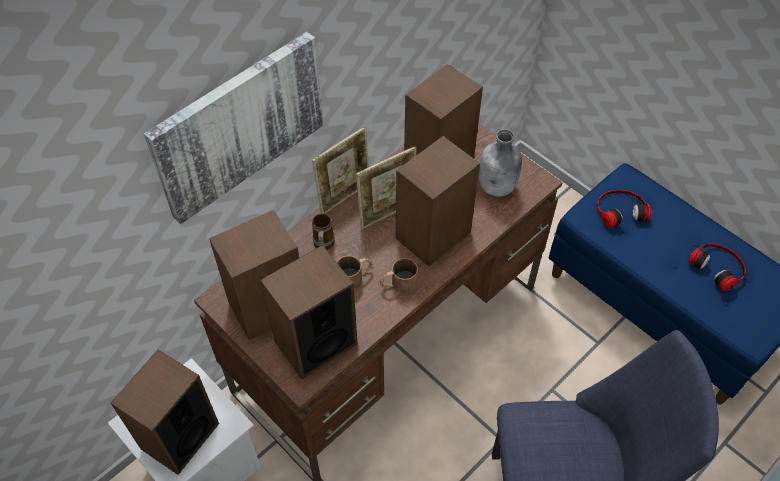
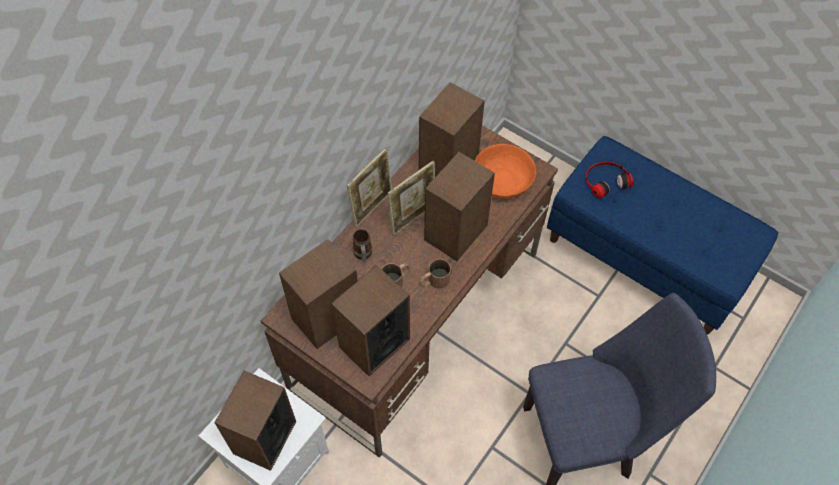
camera: 10 degrees left, 5 degrees up
picture [144,32,324,224] -> none
grey bottle [479,129,522,197] -> orange bowl [475,144,536,198]
headphones [688,244,746,291] -> none

